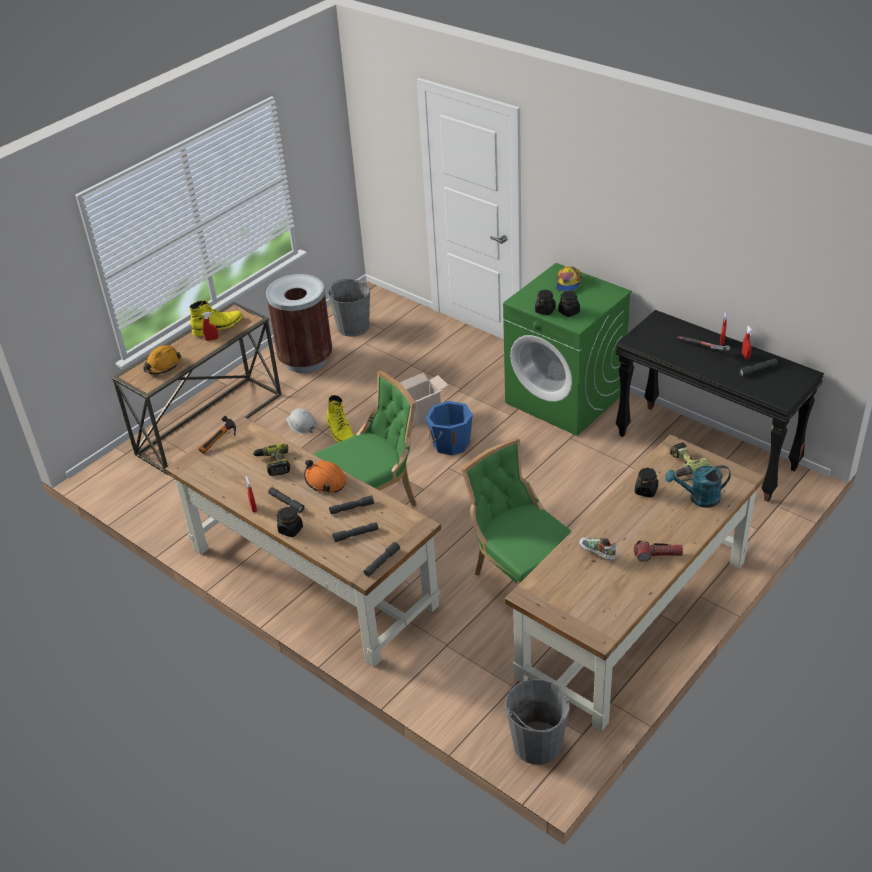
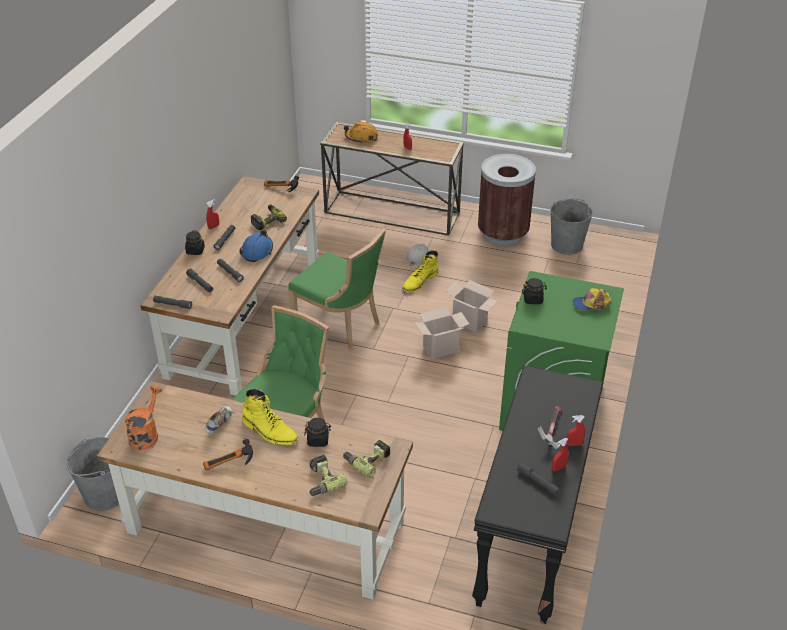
camera: 65 degrees right, 0 degrees up
yellow boot [189,300,243,336] -> yellow boot moved to [242,389,299,445]
orange hard hat [304,460,346,493] -> blue hard hat [239,229,273,262]
blue bucket [426,401,473,455] -> cardboard box [414,307,469,359]
black jar [558,291,580,317] -> none
flashlight [634,540,683,562] -> hammer [203,439,253,470]
turquoise watering can [665,465,731,508] -> power drill [309,455,347,496]
none -> orange watering can [125,385,162,450]

